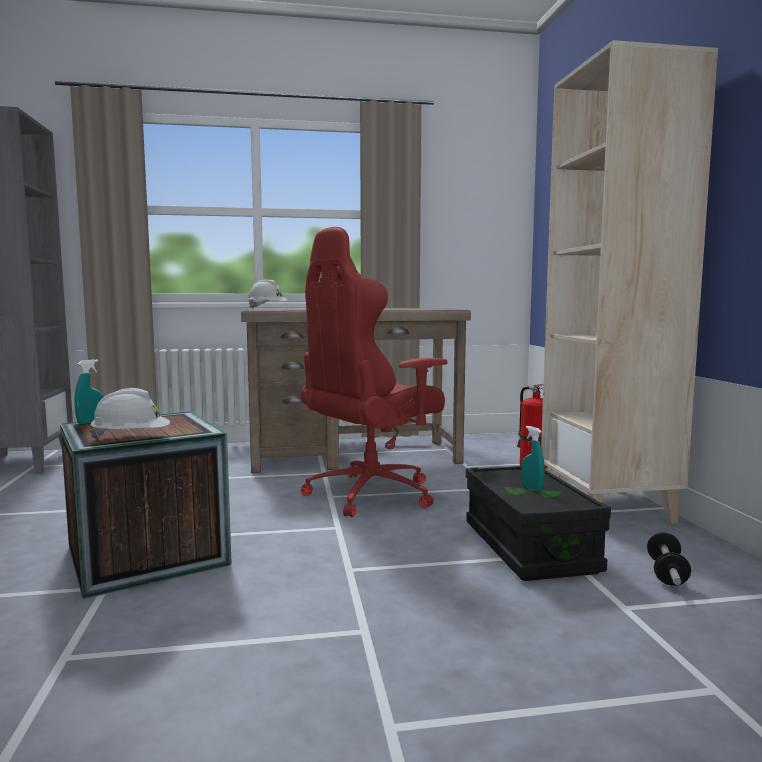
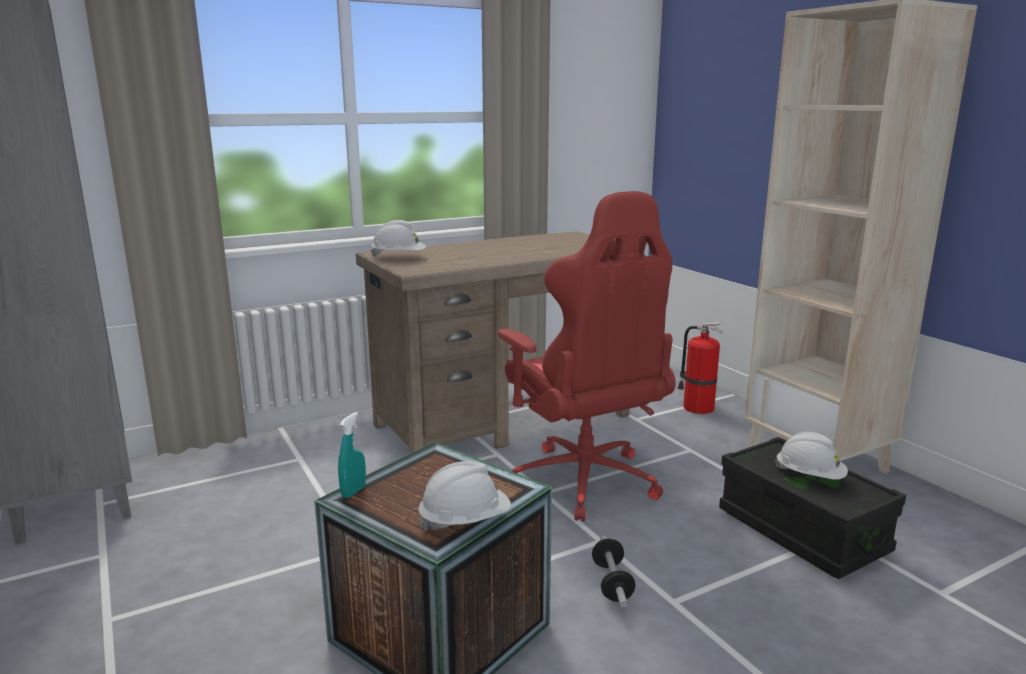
camera: 20 degrees left, 10 degrees up
red office chair [301,227,447,517] -> red office chair turned 60 degrees counterclockwise [498,191,676,521]
turquoise spray bottle [521,426,544,491] -> white hard hat [775,432,848,480]
dumbbell [647,532,691,586] -> dumbbell moved to [592,536,635,608]

